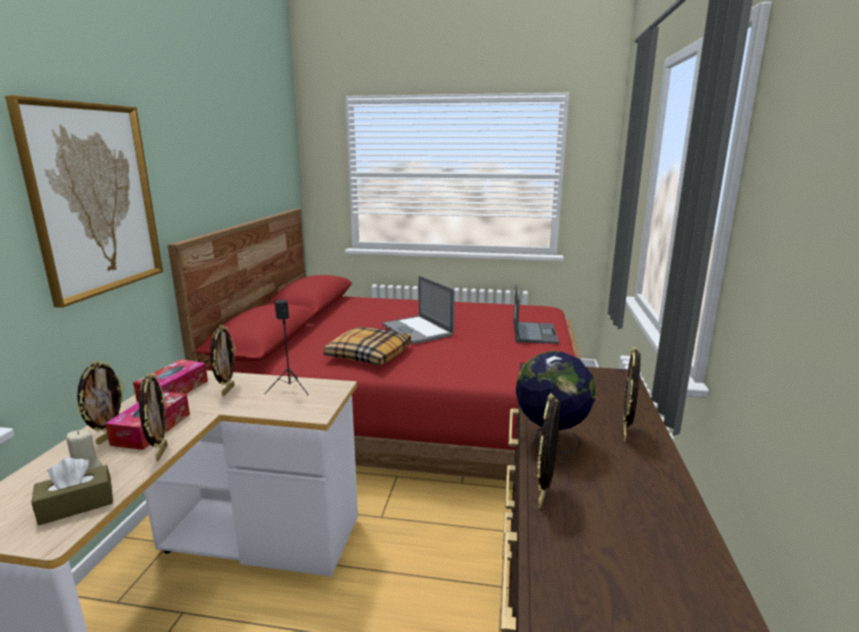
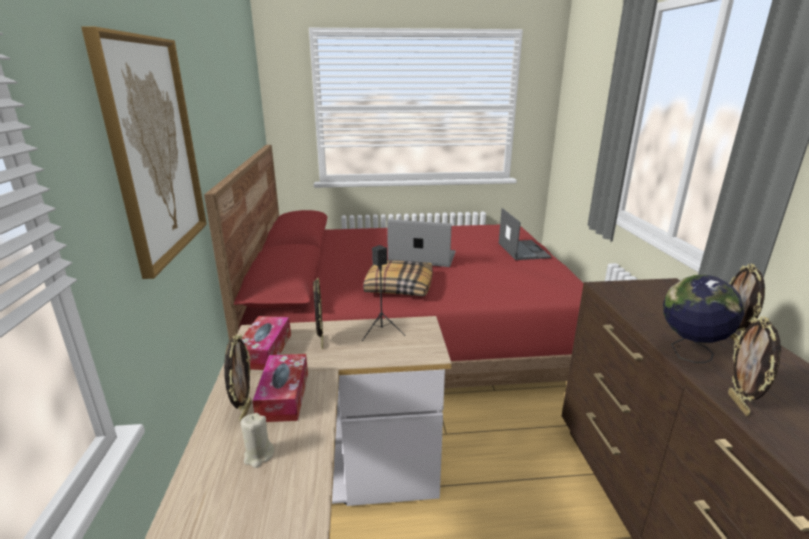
camera: 15 degrees left, 5 degrees up
brown tissue box [31,457,113,525] -> none
picture frame [139,372,168,462] -> none
laptop [382,275,455,344] -> laptop turned 150 degrees clockwise [387,219,456,267]

